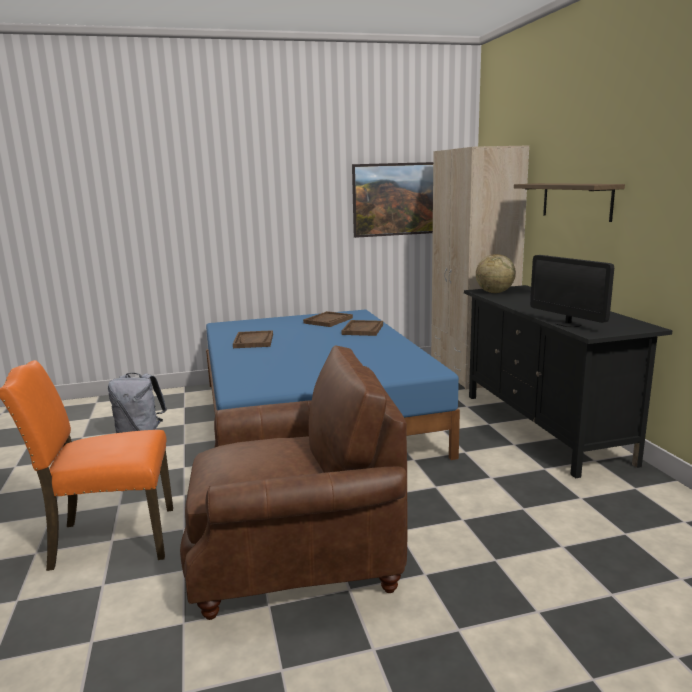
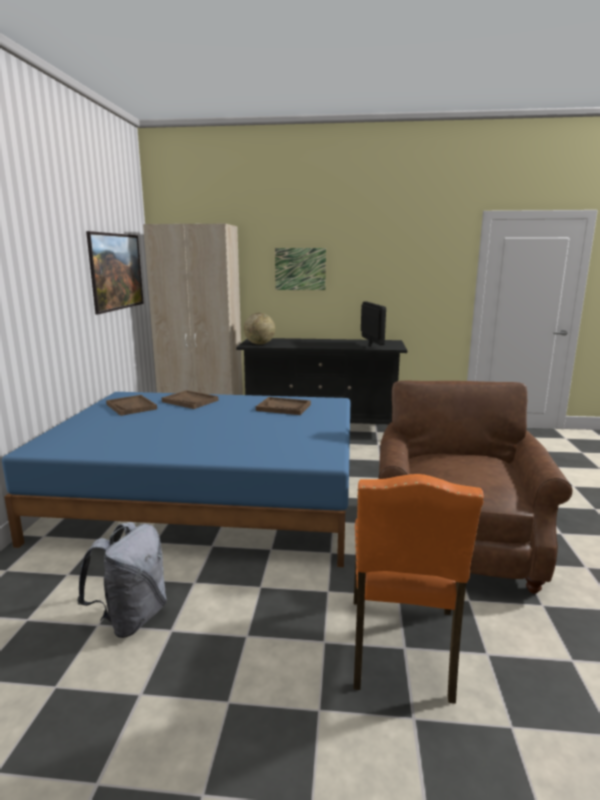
camera: 70 degrees left, 0 degrees up
brown tray [233,330,273,348] -> brown tray moved to [256,397,311,415]
shelf [514,183,625,222] -> picture [275,248,326,290]
monitor [530,255,614,327] -> monitor turned 90 degrees counterclockwise [361,302,386,349]

